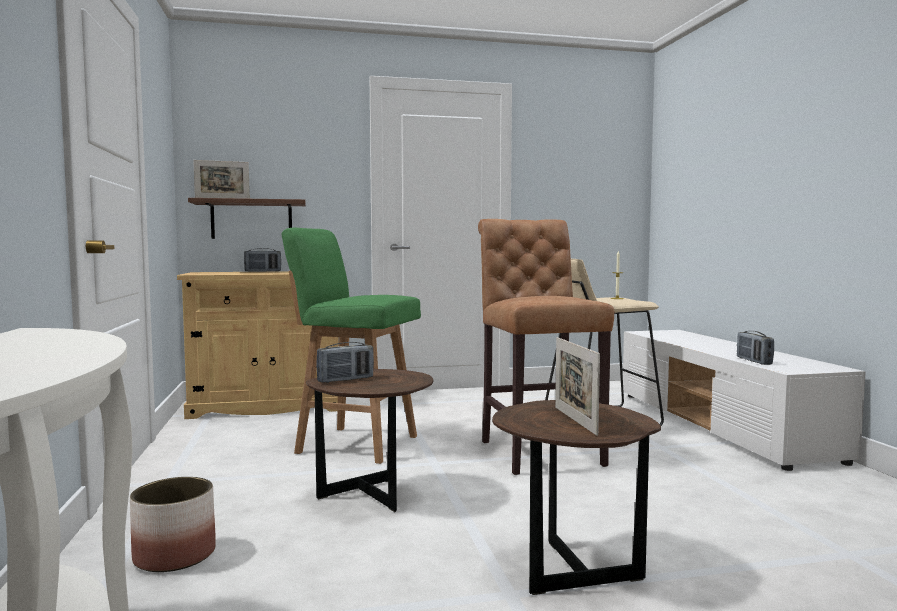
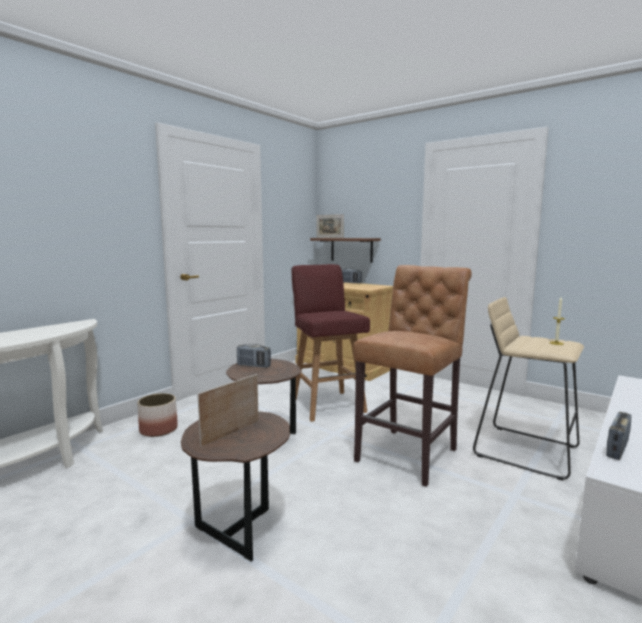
camera: 50 degrees right, 5 degrees up
green stool [282,228,421,464] -> red stool [291,264,370,422]

